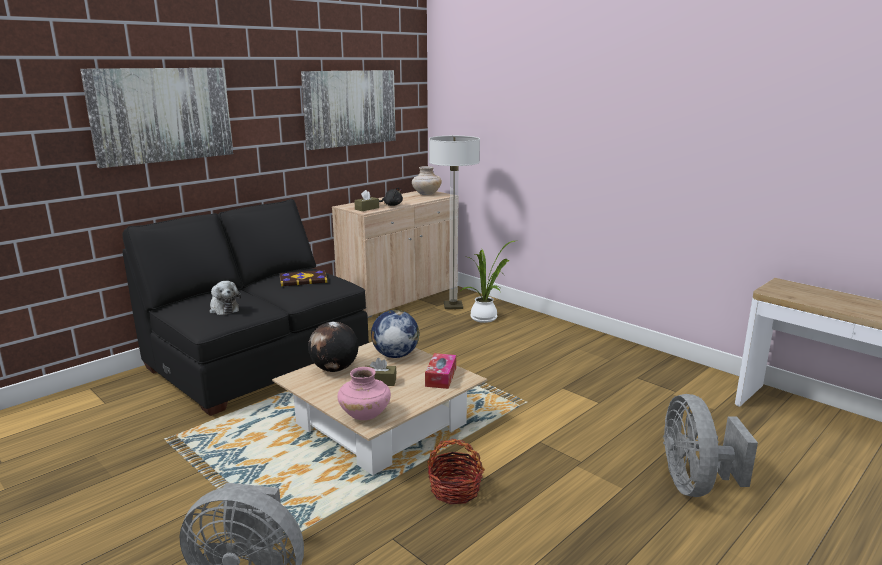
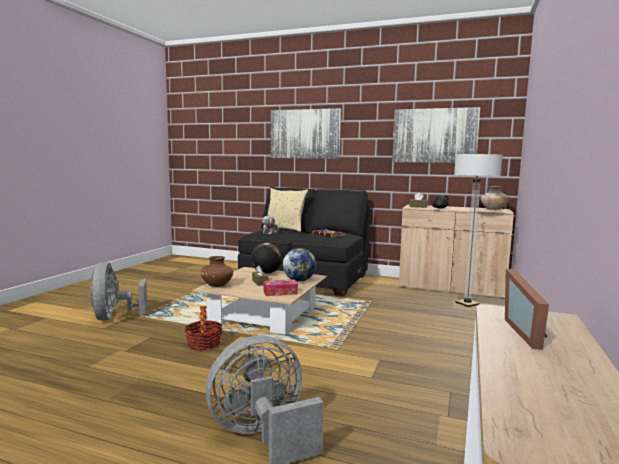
camera: 65 degrees right, 10 degrees down
pink vase [337,367,391,420] -> brown vase [200,256,233,287]
potted plant [459,241,515,323] -> none
none -> beige pillow [263,188,308,232]
none -> picture frame [505,269,549,350]

